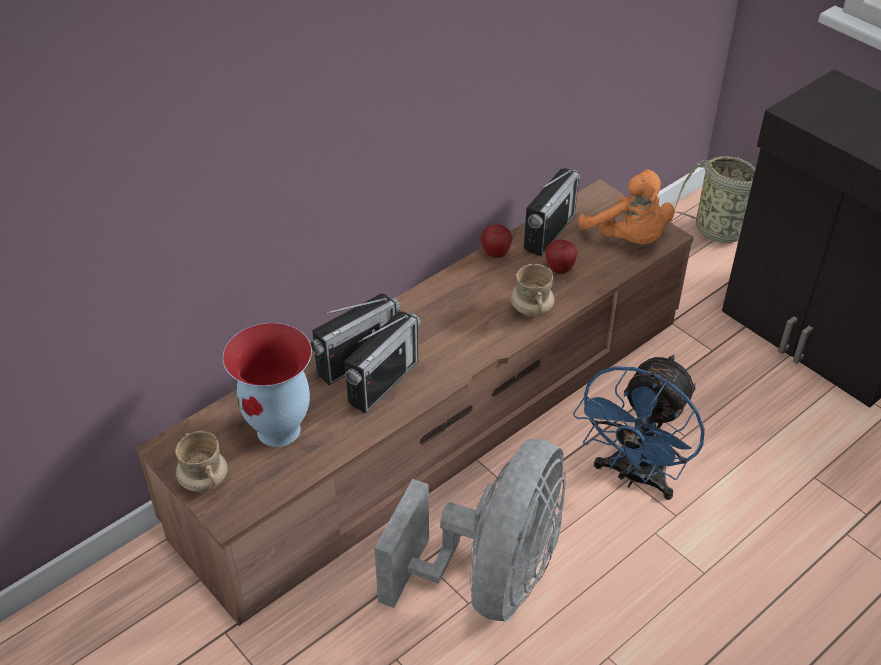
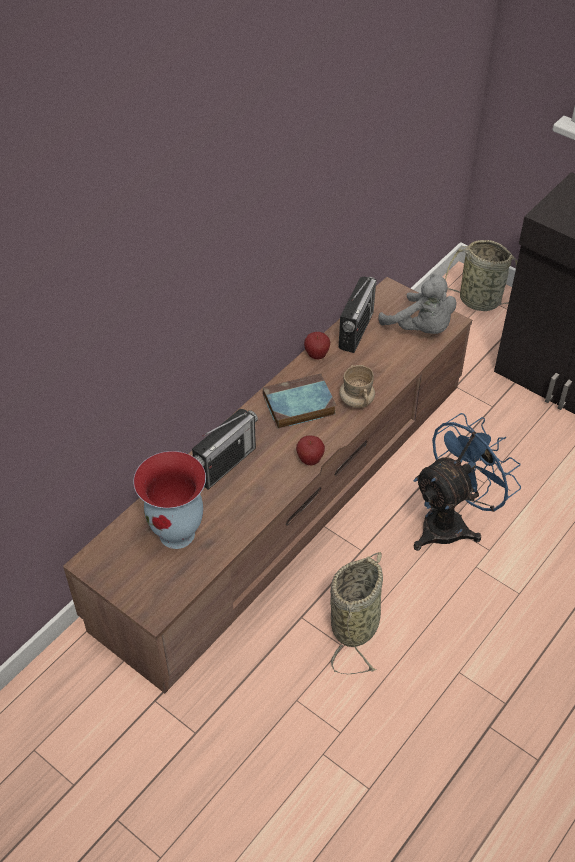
camera: 10 degrees left, 5 degrees up
beige mug [175,431,228,492] -> none
radio [345,312,421,413] -> none
grey fan [374,438,566,621] -> basket [330,552,383,674]
apple [545,240,578,274] -> apple moved to [296,435,325,465]
blue fan [573,355,705,500] -> blue fan turned 150 degrees counterclockwise [413,413,521,551]
orange plush toy [578,169,675,244] -> grey plush toy [378,274,456,334]
none -> book [263,374,337,429]

